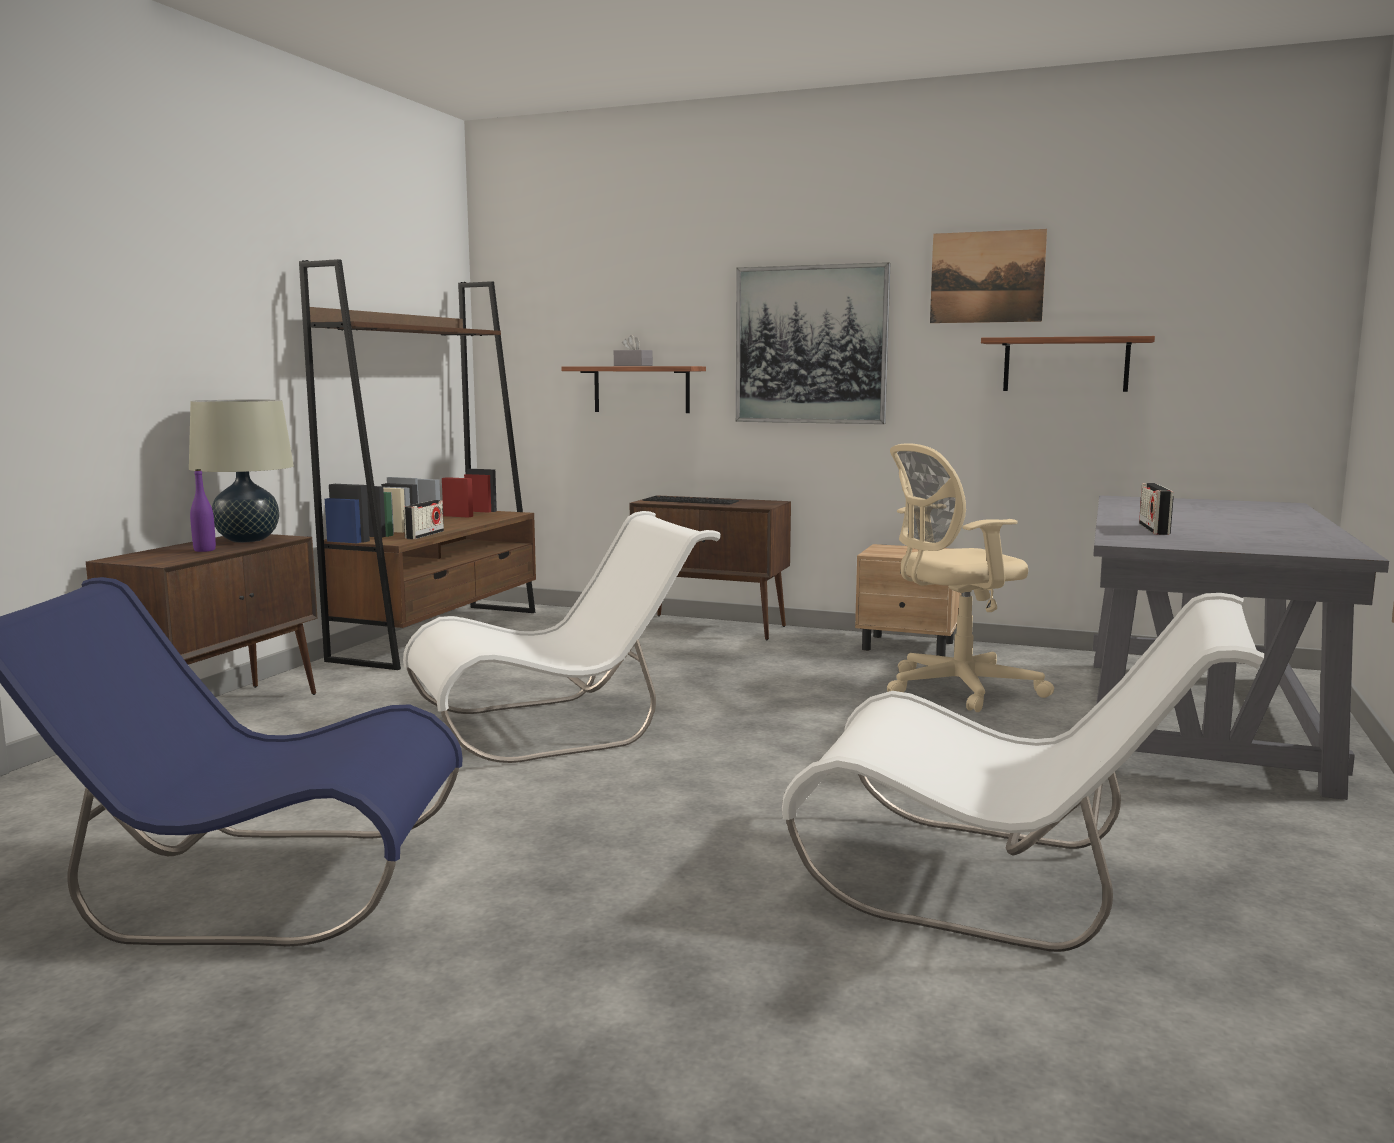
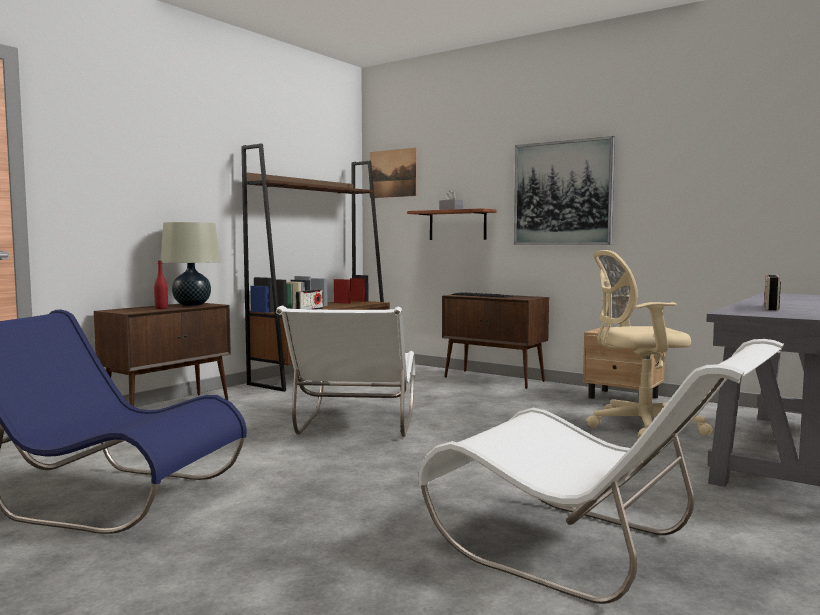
camera: 15 degrees right, 5 degrees down
purple bottle [190,469,216,552] -> red bottle [154,261,168,309]
white chair [403,511,721,763] -> white chair turned 105 degrees clockwise [276,305,415,437]
picture [930,229,1047,323] -> picture moved to [370,148,417,198]
shelf [981,336,1155,392] -> none

